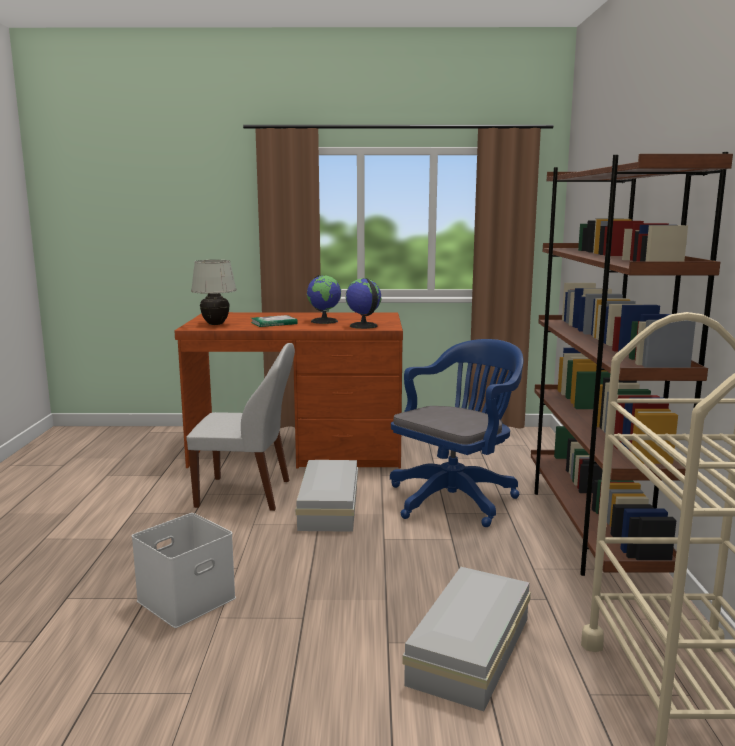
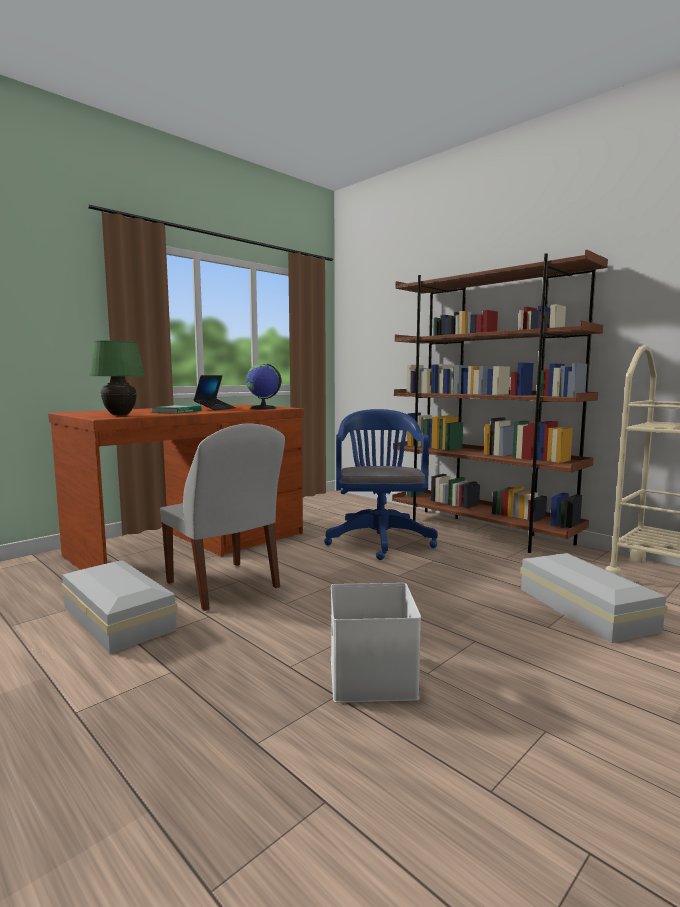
camera: 45 degrees left, 5 degrees down
white chair [186,343,295,511] -> white chair turned 90 degrees clockwise [160,423,285,611]
white table lamp [191,260,237,325] -> green table lamp [90,340,145,415]
white storage box [295,460,358,532] -> white storage box moved to [61,560,178,654]
globe [307,275,341,324] -> laptop [193,375,236,410]

